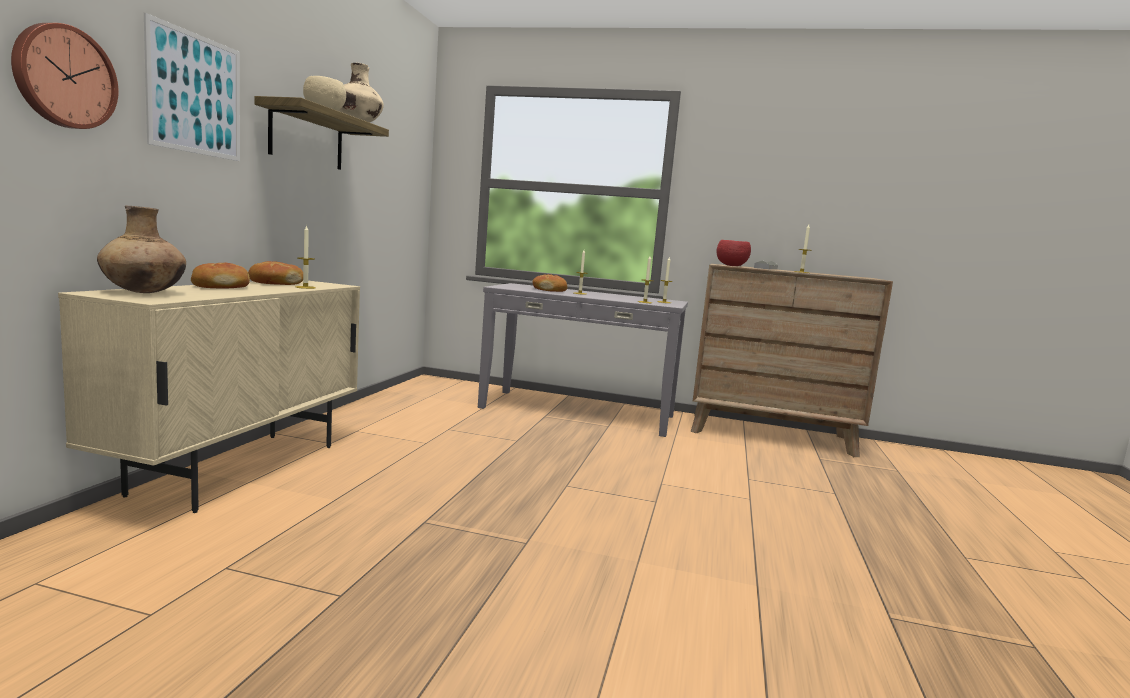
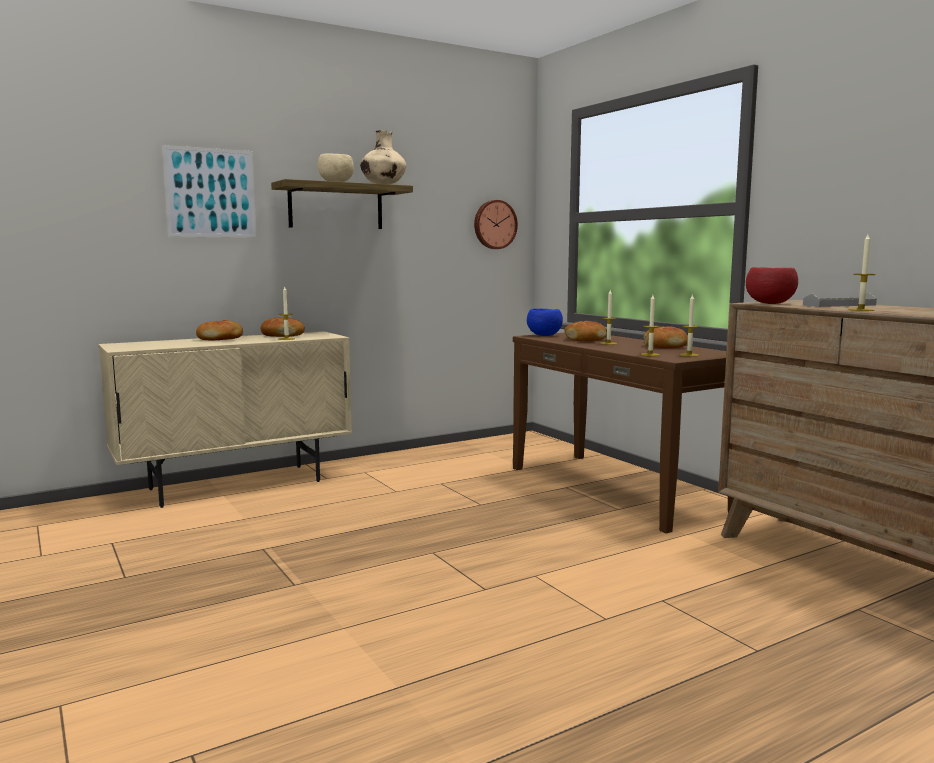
camera: 45 degrees right, 0 degrees up
wall clock [11,23,119,129] -> wall clock moved to [474,200,518,249]
brown vase [97,205,186,293] -> none
grey console table [478,283,688,437] -> brown console table [513,333,734,533]
none -> blue bowl [527,309,563,336]
none -> bread [643,326,688,348]

